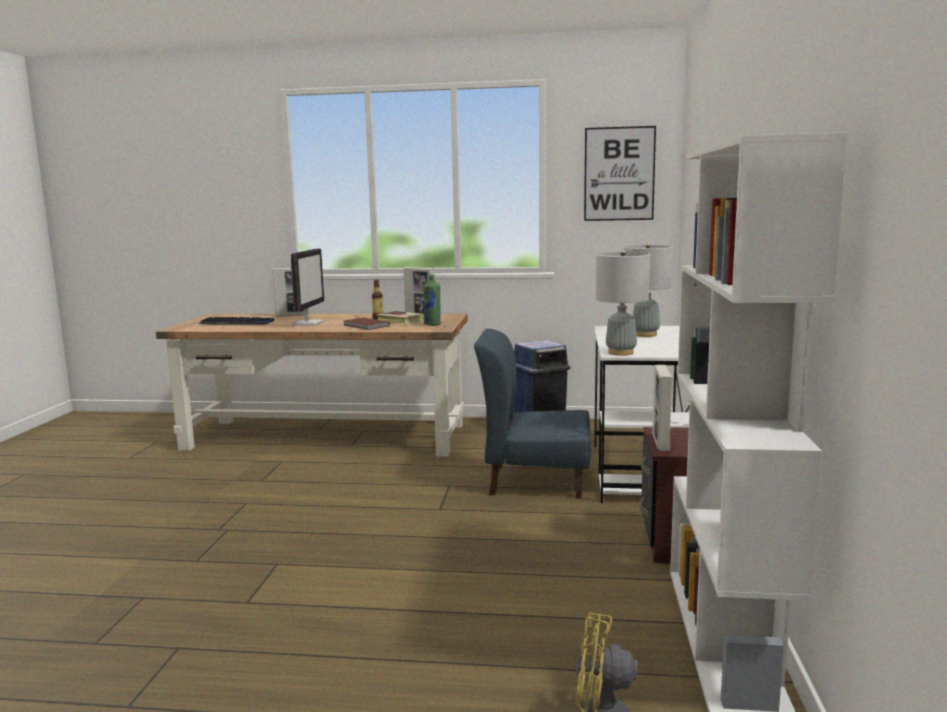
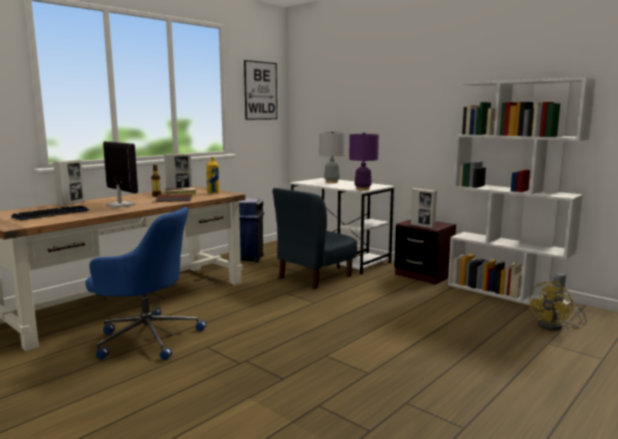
camera: 55 degrees left, 0 degrees up
green bottle [423,275,441,326] -> yellow bottle [206,157,219,194]
grey table lamp [596,250,650,356] -> purple table lamp [349,132,379,191]
none -> blue office chair [86,207,206,360]

